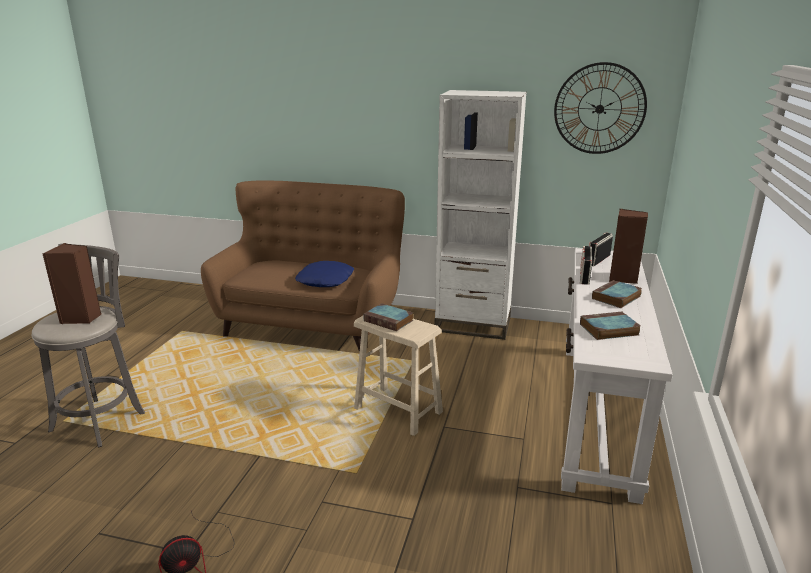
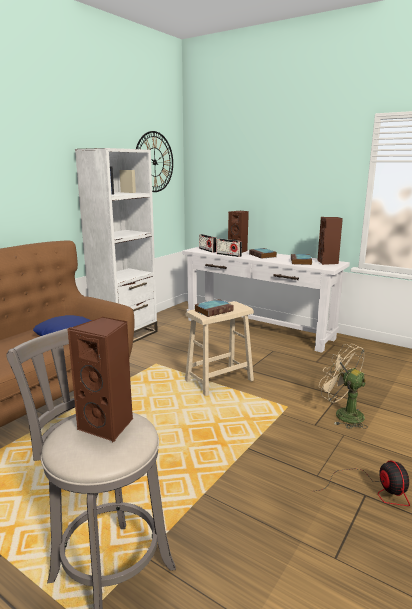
camera: 70 degrees left, 5 degrees down
none -> brown speaker [317,217,343,265]
none -> beige fan [319,344,368,429]

